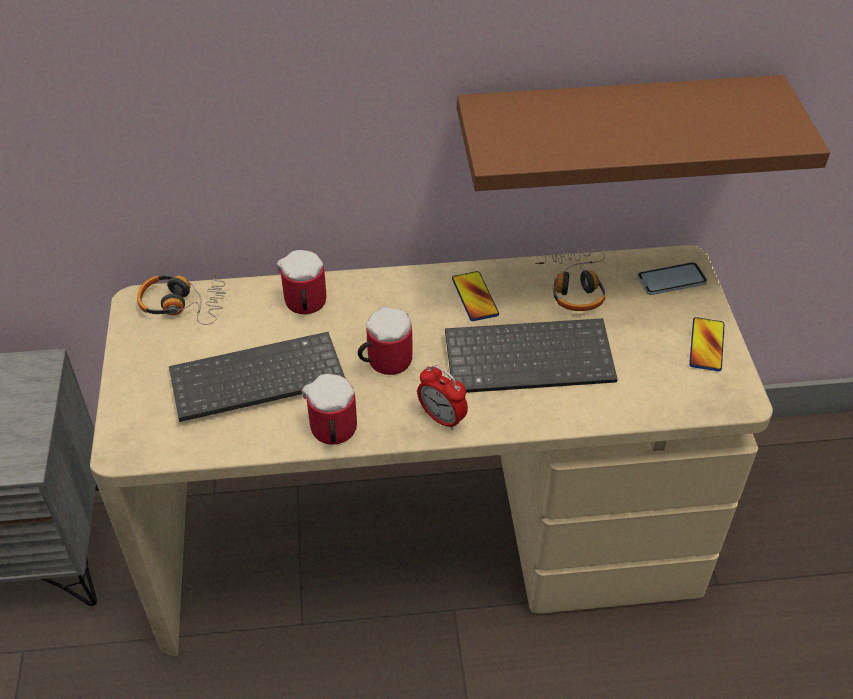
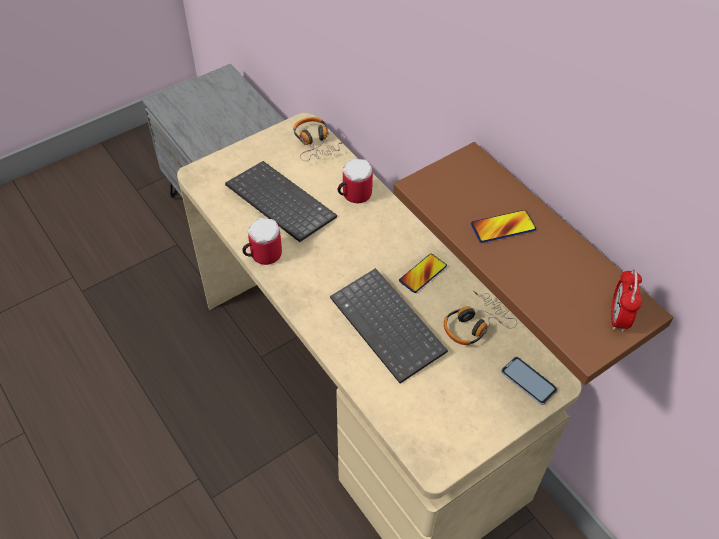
camera: 60 degrees right, 5 degrees up
mug [358,306,412,375] -> none
alarm clock [417,365,468,430] -> alarm clock moved to [611,269,642,332]
phone [689,317,724,371] -> phone moved to [471,210,536,243]

